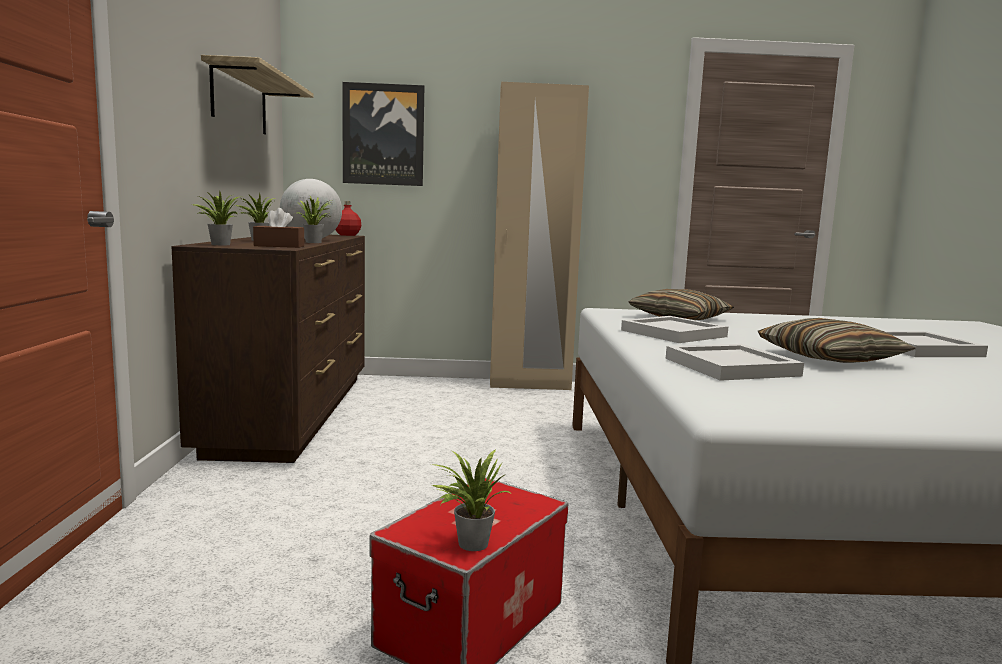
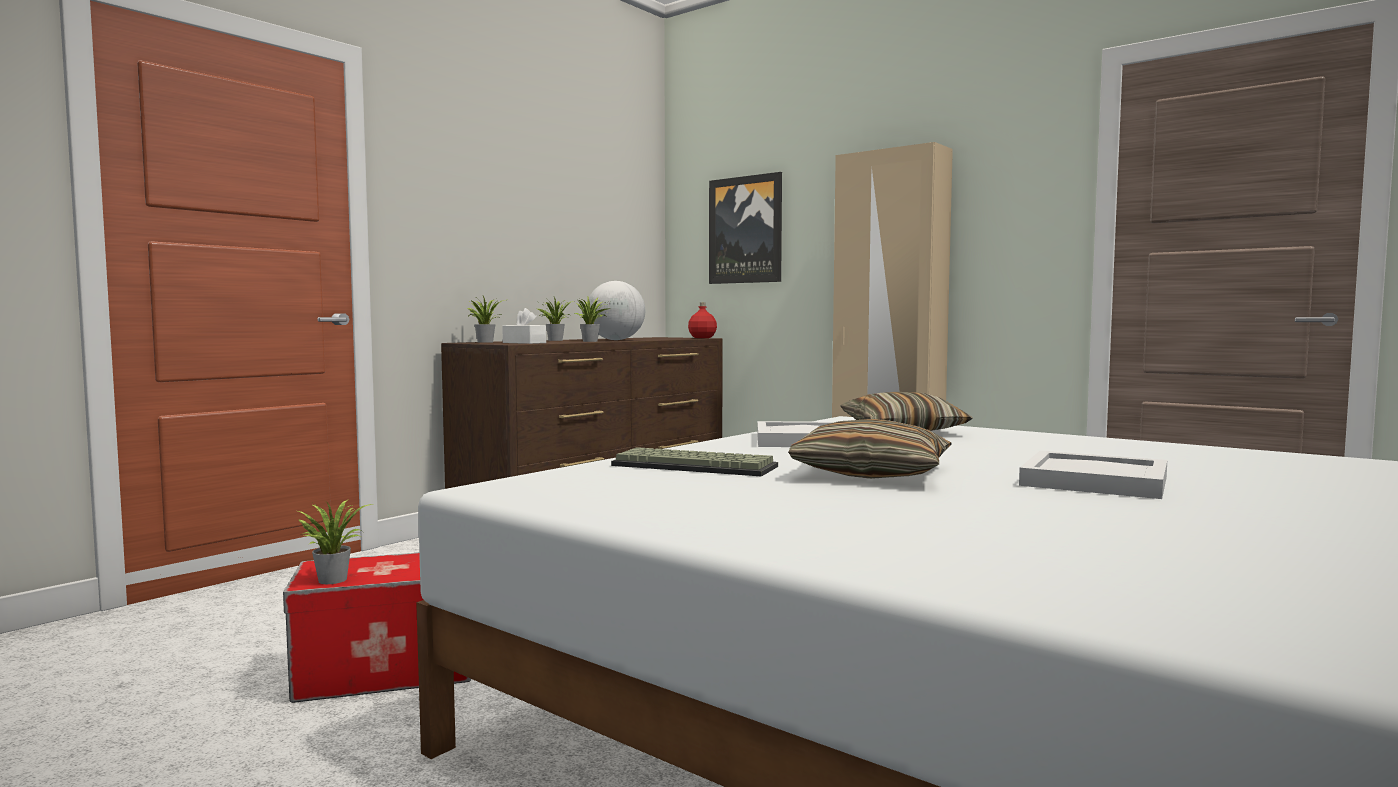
camera: 40 degrees right, 5 degrees down
shelf [201,55,313,134] -> none
brown tissue box [253,208,304,248] -> white tissue box [502,308,546,344]
white tray [666,344,804,381] -> keyboard [611,447,778,477]

